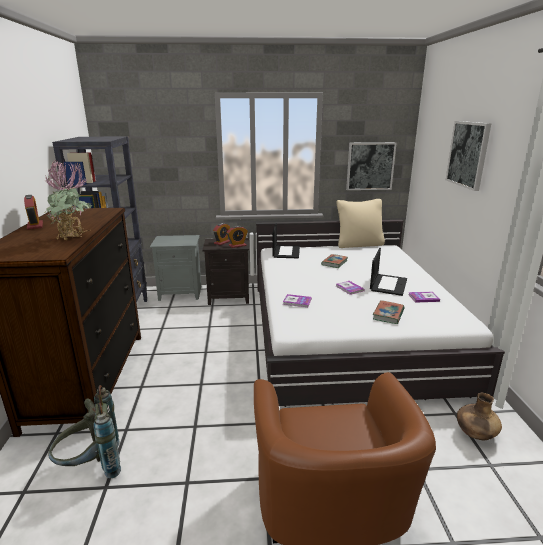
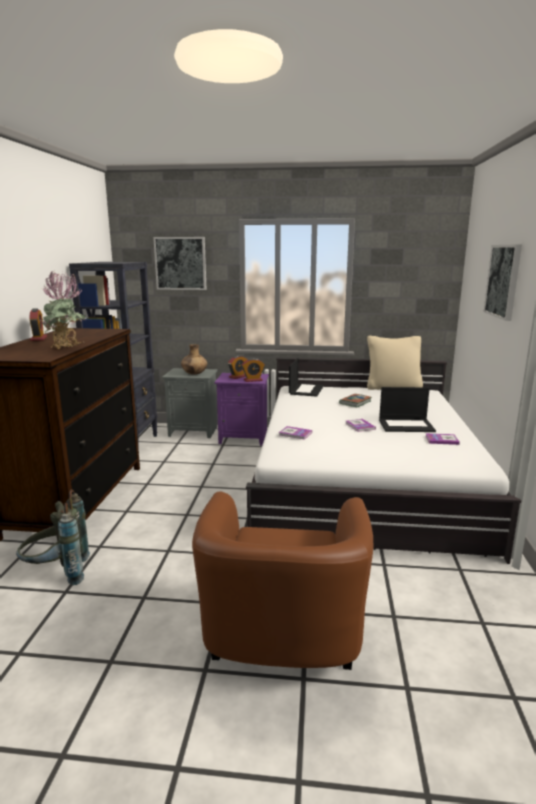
camera: 10 degrees right, 5 degrees down
black nightstand [202,238,250,305] -> purple nightstand [214,373,269,446]
picture [346,142,396,190] -> picture moved to [153,237,207,290]
laptop [370,248,407,296] -> laptop turned 60 degrees clockwise [379,387,436,432]
book [373,300,405,324] -> none
brown vase [457,393,502,440] -> brown vase moved to [181,344,207,375]

